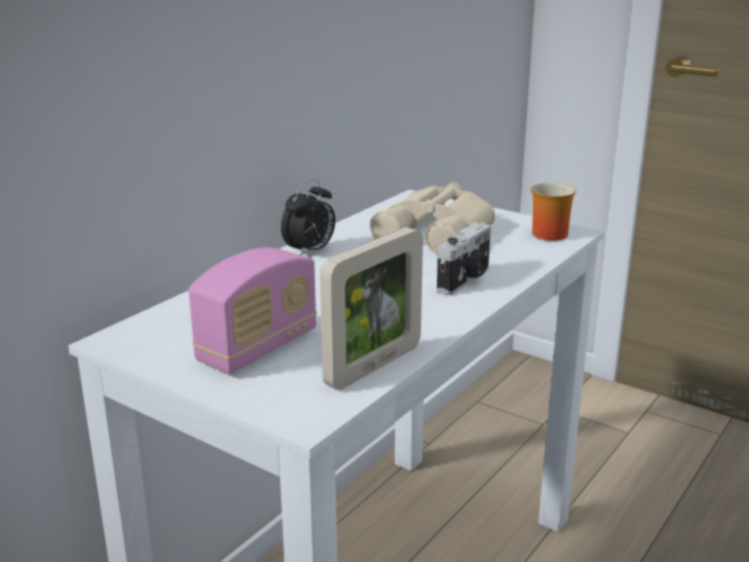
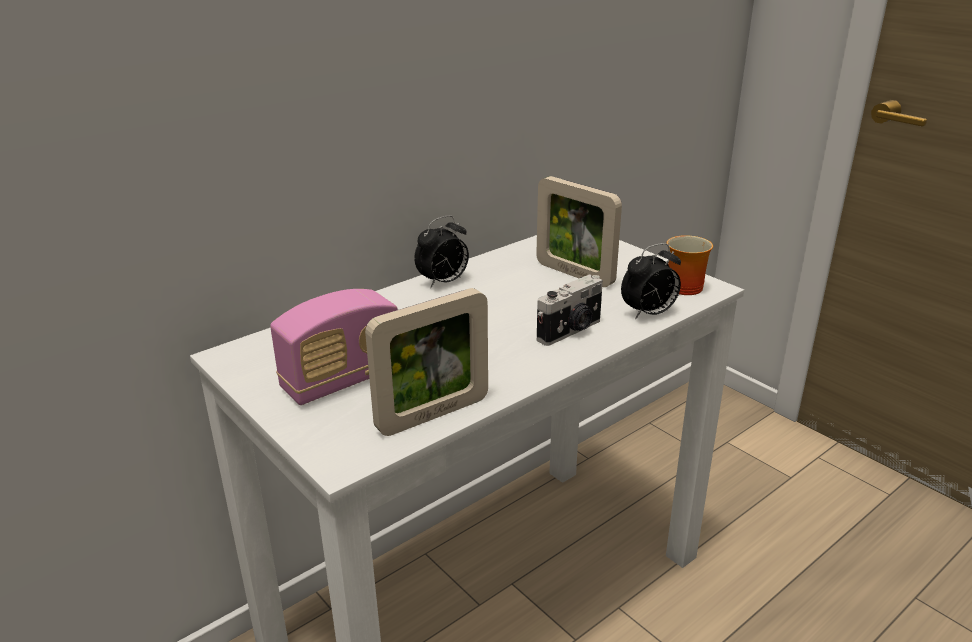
camera: 15 degrees right, 5 degrees up
beige binoculars [370,182,495,254] -> picture frame [536,176,622,287]
none -> alarm clock [621,243,681,320]

